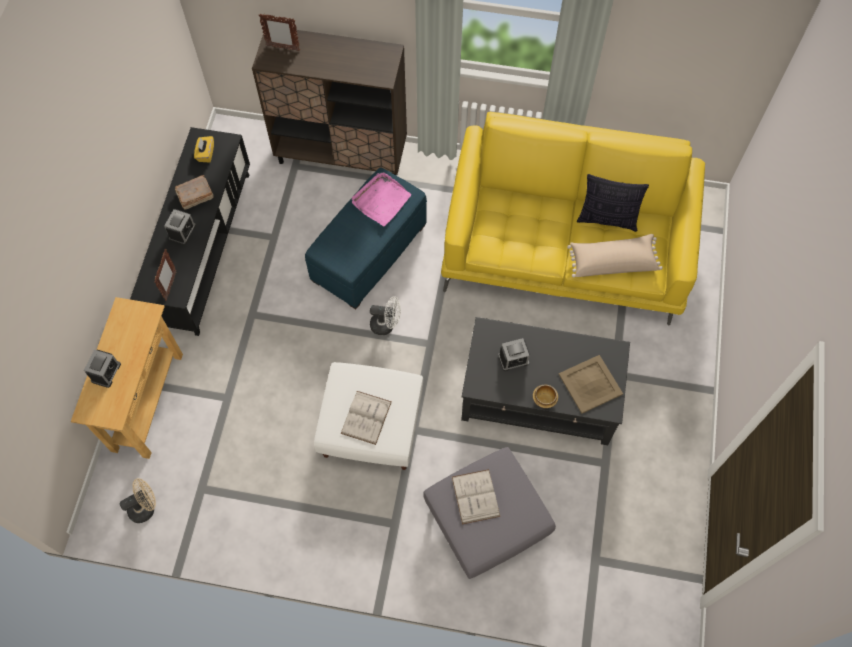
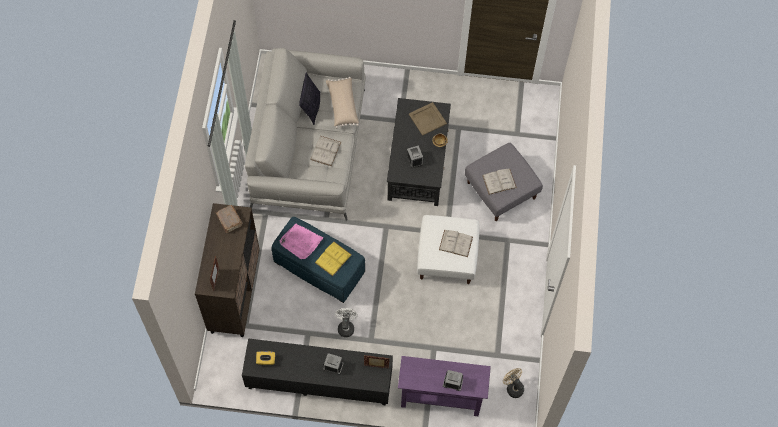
camera: 95 degrees left, 0 degrees up
beige console table [71,297,183,459] -> purple console table [398,356,491,416]
brown book [175,175,214,210] -> brown book moved to [216,205,242,233]
white fan [370,296,401,335] -> white fan moved to [335,308,358,337]
yellow sofa [441,112,705,326] -> grey sofa [245,48,366,221]
none -> white book [310,136,341,166]
none -> yellow book [315,242,352,276]

